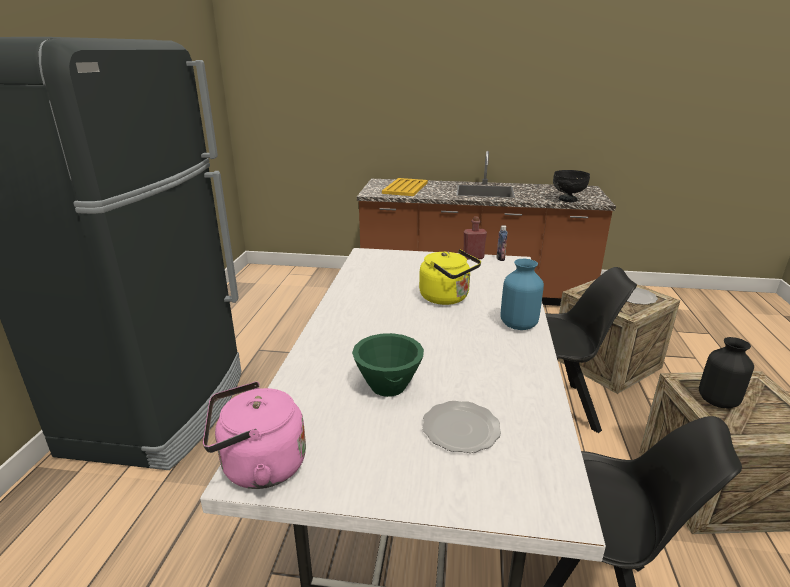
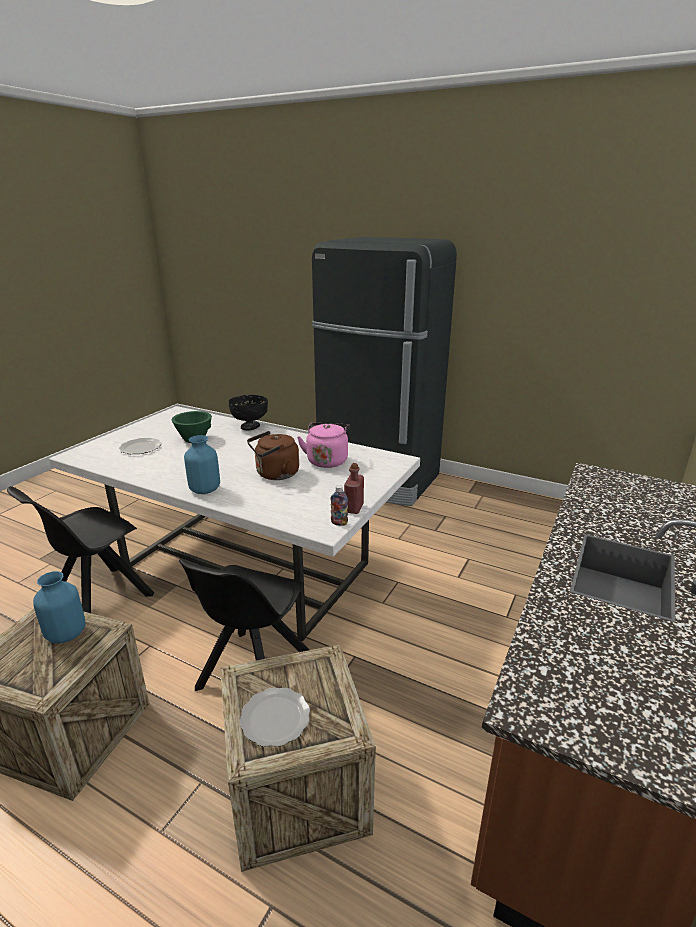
camera: 110 degrees right, 0 degrees up
pink kettle [203,382,306,489] -> pink kettle moved to [297,423,349,468]
yellow tray [382,178,428,196] -> none
yellow kettle [419,249,481,305] -> brown kettle [247,431,299,480]
black bowl [553,170,590,202] -> black bowl moved to [229,395,268,430]
black vase [699,337,754,409] -> blue vase [33,571,86,643]

